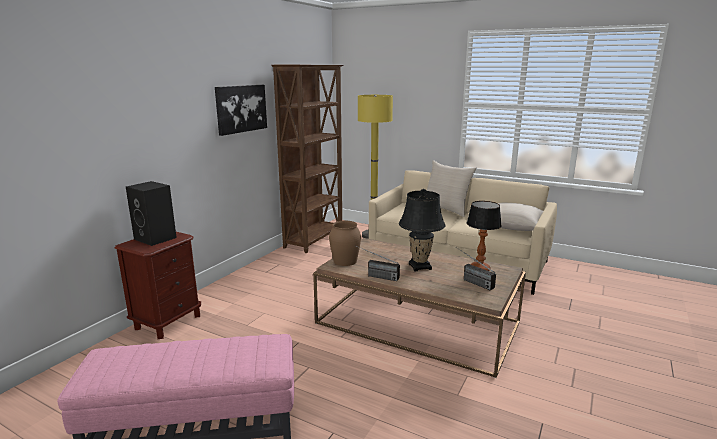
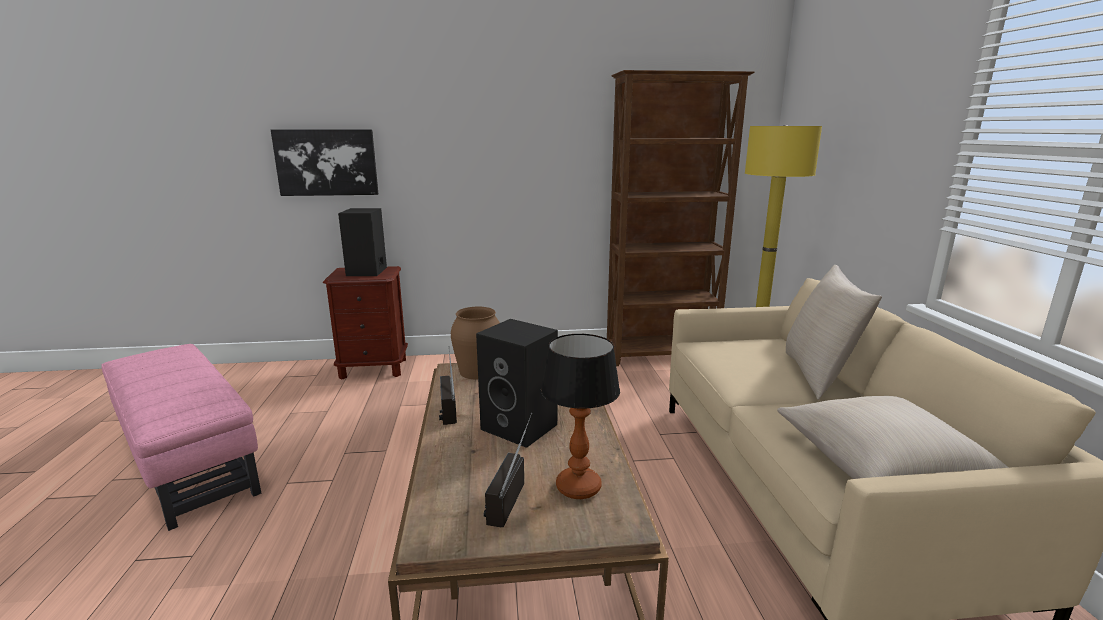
camera: 55 degrees right, 0 degrees up
picture [215,85,267,136] -> picture moved to [271,129,378,196]
black table lamp [399,189,445,271] -> black speaker [476,319,558,448]

